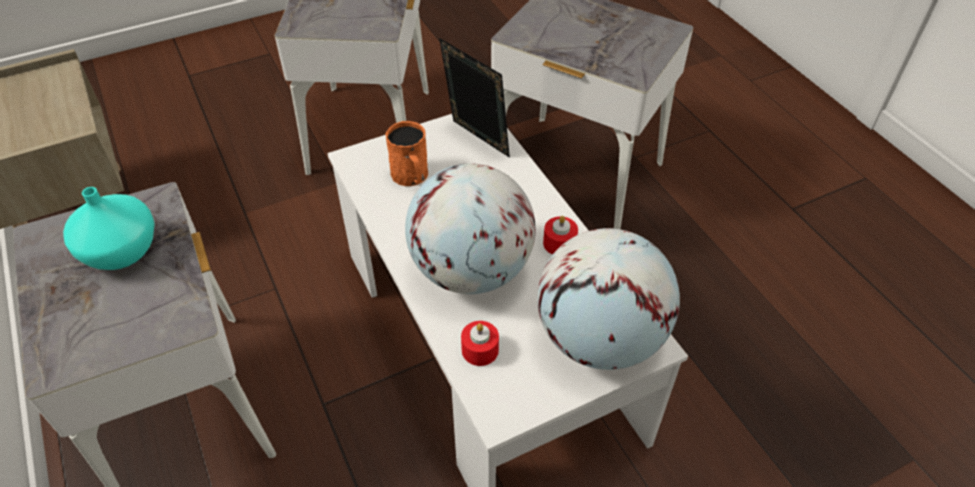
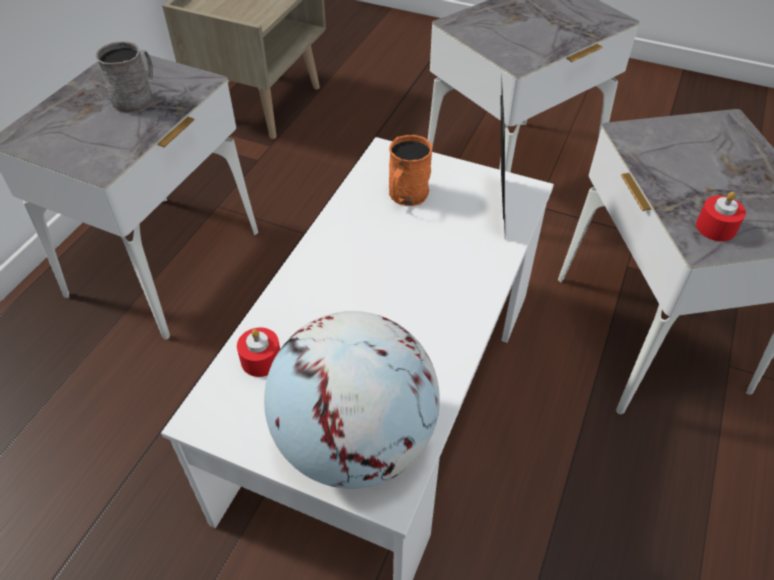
camera: 50 degrees right, 0 degrees up
turquoise vase [63,187,155,270] -> grey mug [96,41,153,113]
globe [405,163,536,294] -> none
red candle [543,216,578,255] -> red candle moved to [696,192,746,241]

